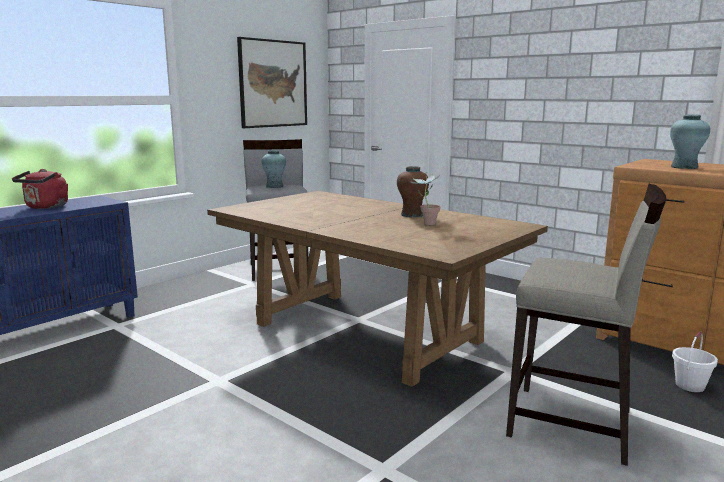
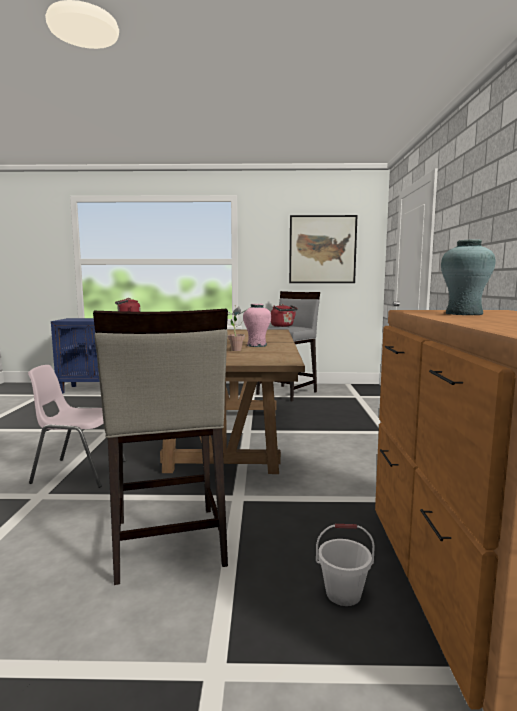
camera: 50 degrees right, 5 degrees down
turquoise vase [262,150,286,188] -> red kettle [271,304,298,327]
brown vase [397,166,429,217] -> pink vase [243,304,271,347]
none -> pink chair [28,365,126,488]

